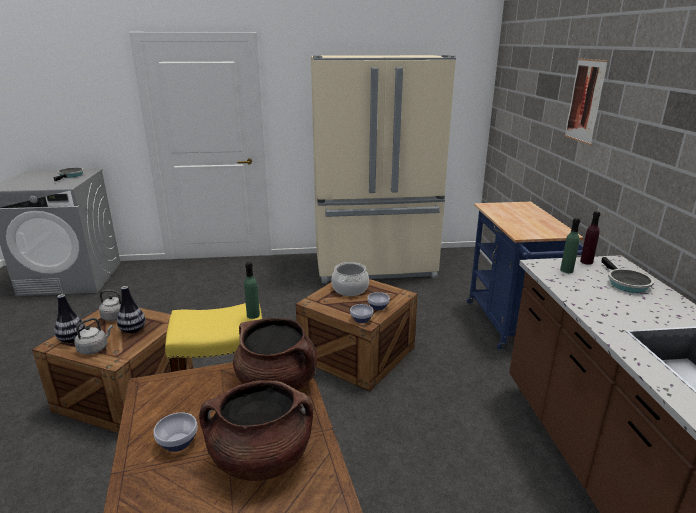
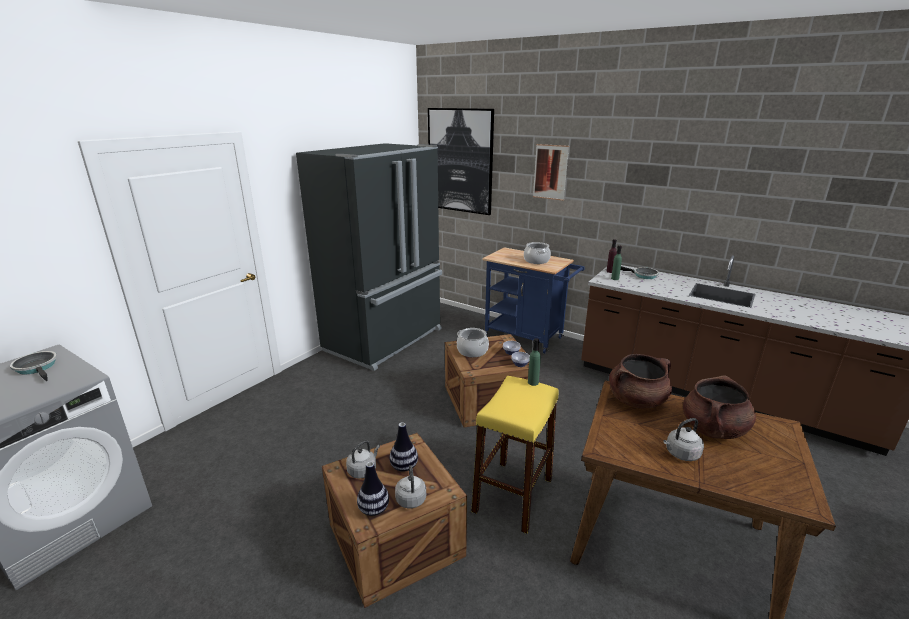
camera: 50 degrees left, 0 degrees up
bowl [154,412,197,452] -> grey kettle [663,418,704,461]
beige fridge [311,55,456,283] -> black fridge [296,143,442,371]
none -> picture [428,108,494,215]
none -> cooking pot [524,242,551,264]

